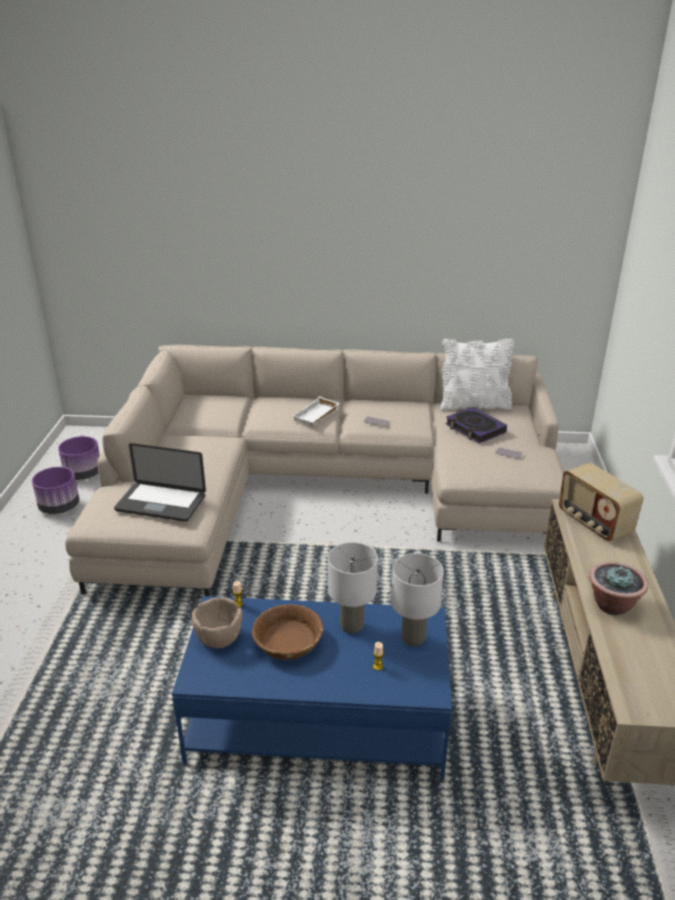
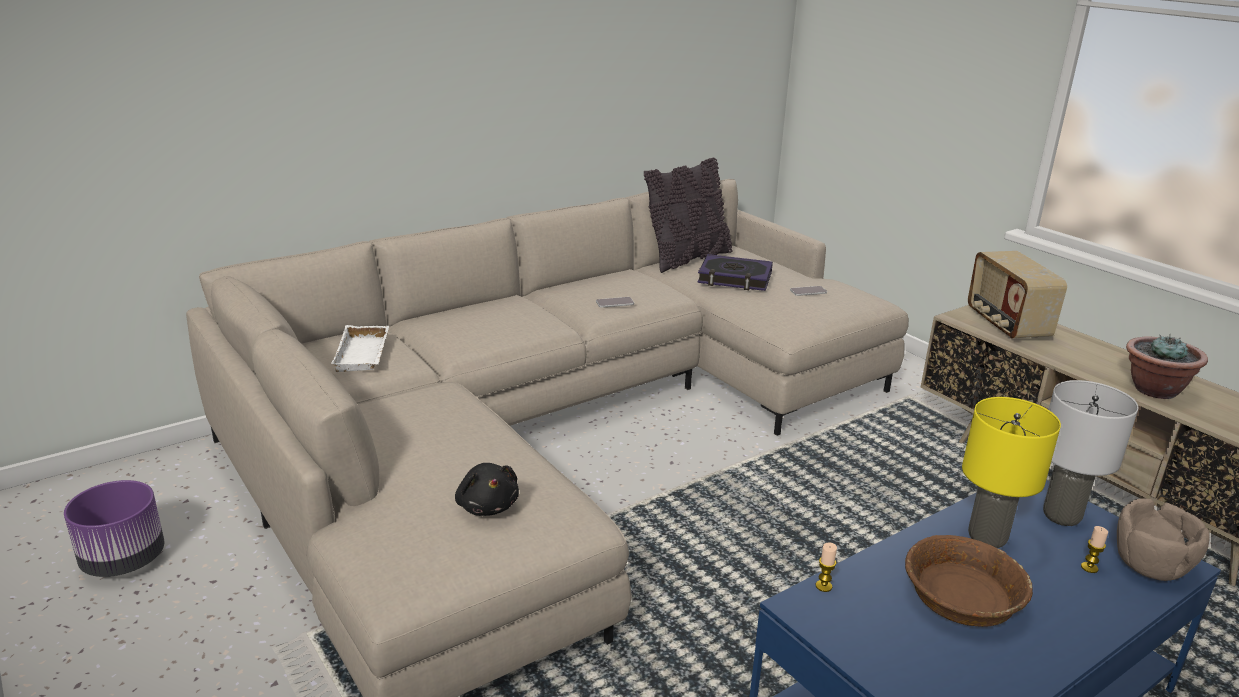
camera: 40 degrees left, 5 degrees down
purple planter [32,467,79,514] -> none
laptop [114,443,206,522] -> black plush toy [455,463,519,516]
brown bowl [192,597,243,648] -> brown bowl moved to [1117,498,1210,581]
white tray [292,396,339,425] -> white tray moved to [331,325,389,372]
white table lamp [328,542,378,634] -> yellow table lamp [962,397,1061,548]
white pillow [440,339,515,411] -> black pillow [644,157,732,273]
radio [559,462,644,542] -> radio turned 60 degrees clockwise [968,251,1067,339]

